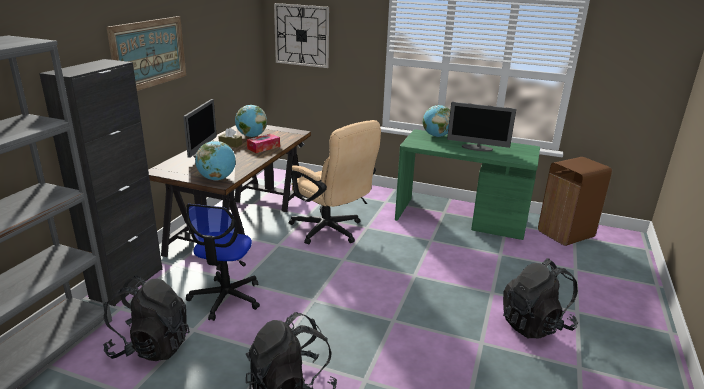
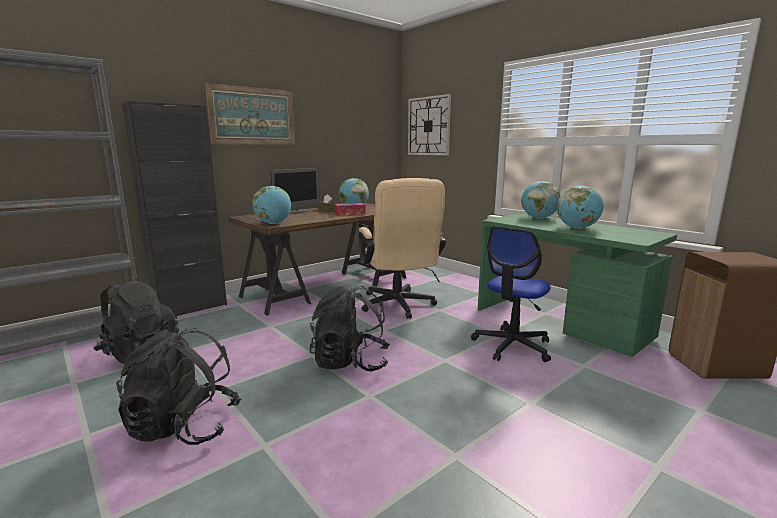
camera: 30 degrees right, 10 degrees down
office chair [186,204,260,321] -> office chair moved to [471,226,551,362]
monitor [447,102,516,152] -> globe [557,186,603,229]
black backpack [503,258,578,339] -> black backpack moved to [310,286,390,371]

